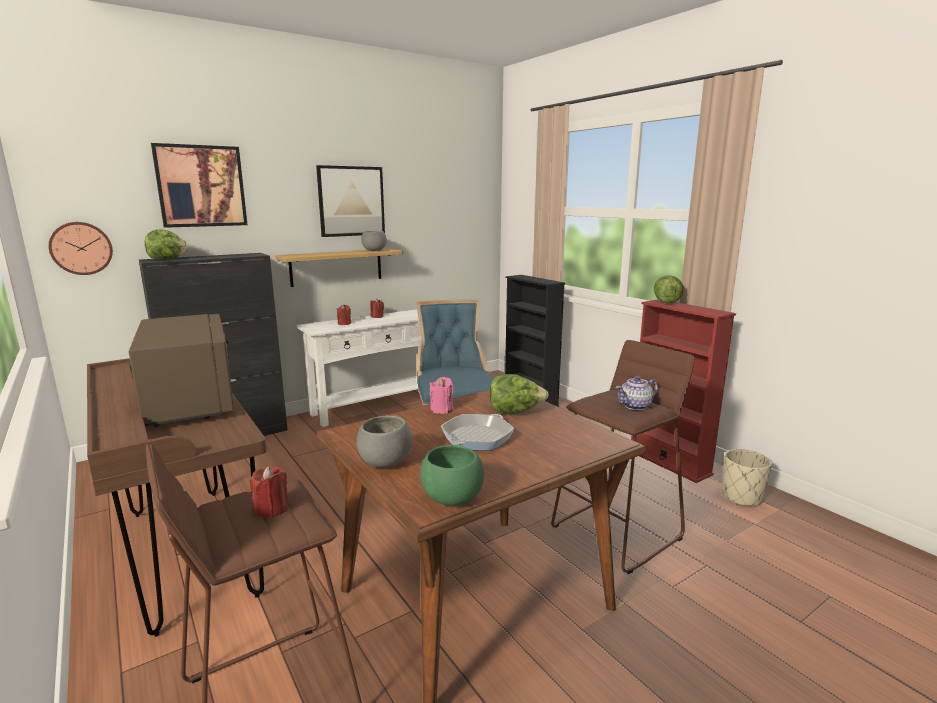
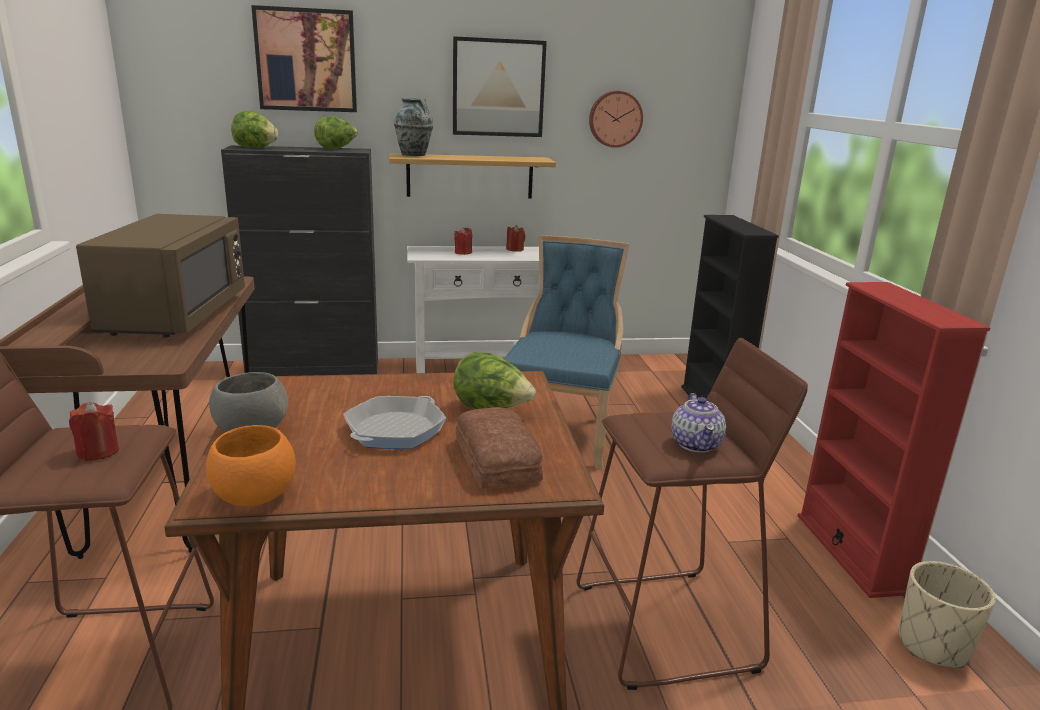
camera: 25 degrees right, 5 degrees up
wall clock [48,222,113,275] -> wall clock moved to [589,91,643,148]
grey bowl [361,231,387,251] -> none
green bowl [420,445,484,506] -> orange bowl [206,425,296,507]
pink candle [430,377,453,414] -> none
frying pan [441,414,514,451] -> frying pan turned 150 degrees clockwise [343,396,446,449]
teapot [615,376,658,410] -> teapot turned 90 degrees counterclockwise [671,393,726,453]
lettuce [654,275,683,304] -> lettuce moved to [314,116,358,149]
none -> vase [394,98,433,156]
none -> bread [456,407,543,490]

